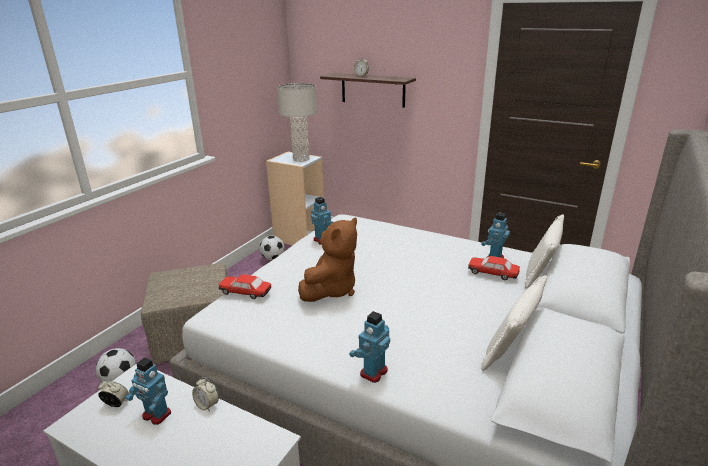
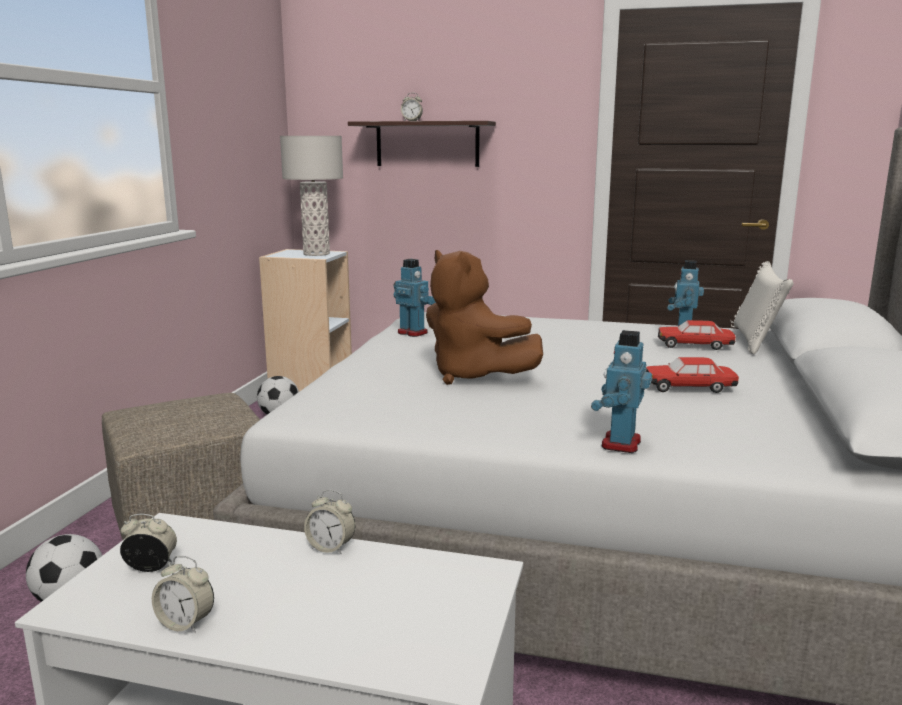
camera: 15 degrees left, 10 degrees down
toy robot [125,357,171,425] -> none
toy car [219,274,272,299] -> toy car moved to [646,357,739,393]
brown plush toy [298,218,357,302] -> brown plush toy turned 120 degrees clockwise [426,250,543,385]
white pillow [481,275,547,371] -> none
none -> alarm clock [152,556,214,633]

